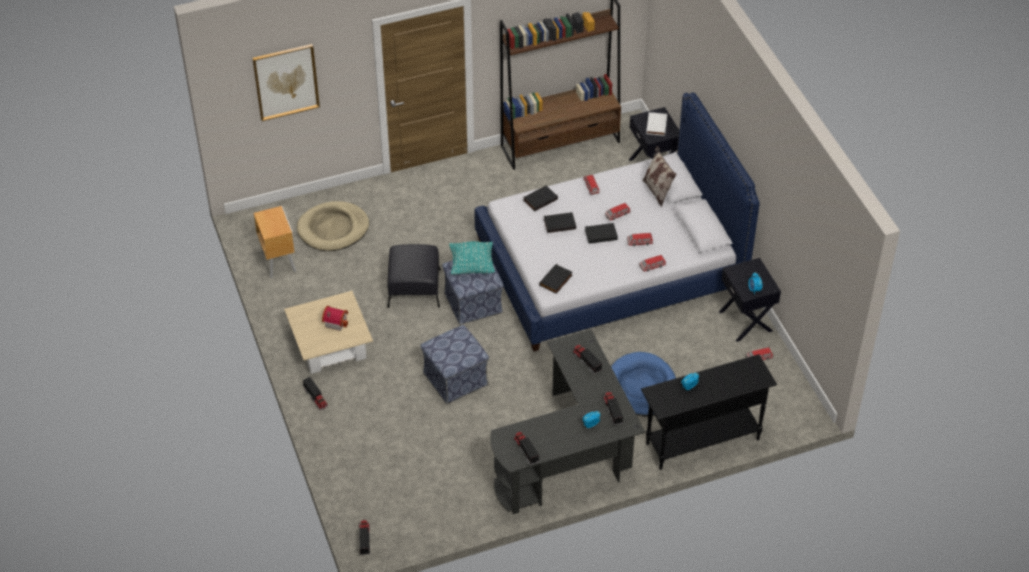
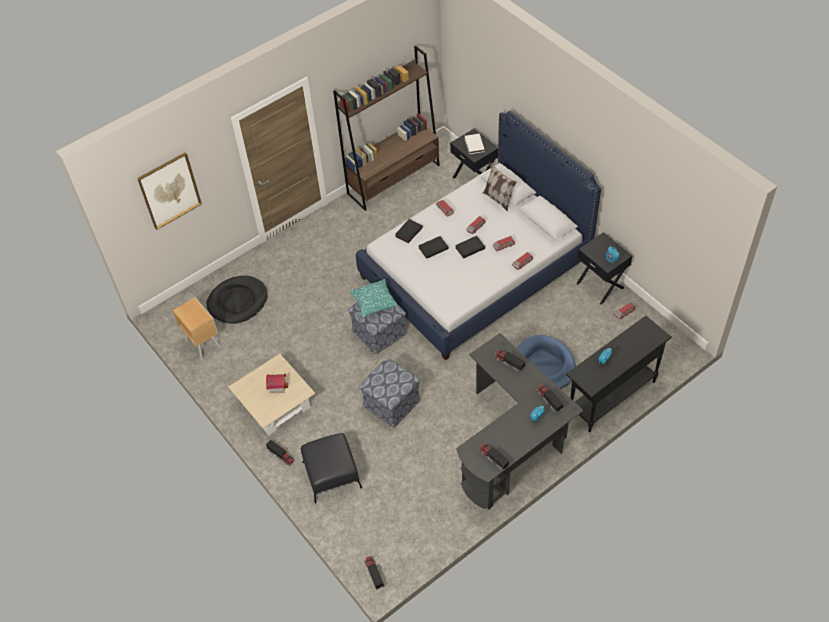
camera: 15 degrees left, 5 degrees up
beige dog bed [297,201,369,251] -> black dog bed [207,276,268,324]
black ottoman [387,244,441,308] -> black ottoman moved to [301,433,362,503]
black book [539,264,572,294] -> none

